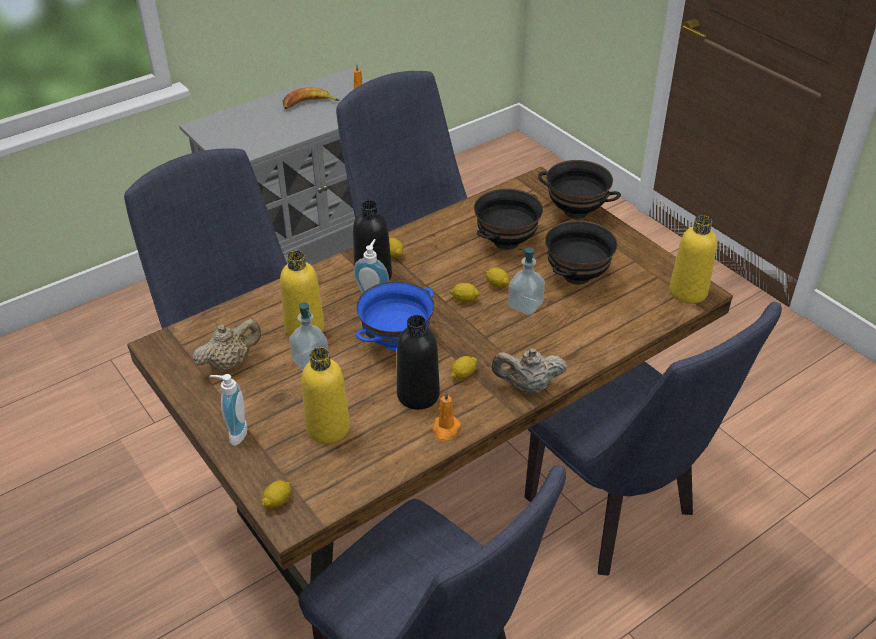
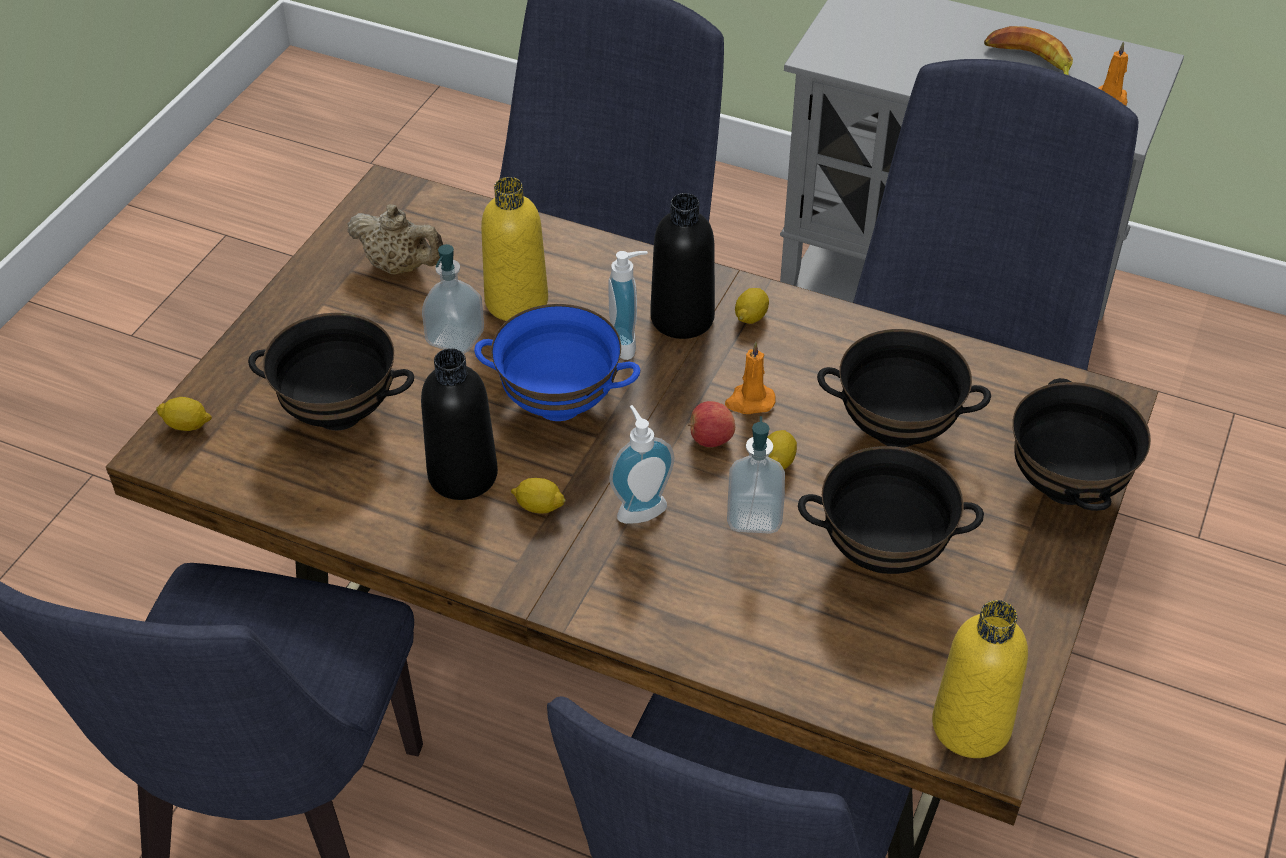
camera: 60 degrees right, 5 degrees up
soap dispenser [210,374,248,446] -> soap dispenser moved to [609,405,674,524]
yellow bottle [302,347,350,444] -> black bowl [248,313,414,431]
orange candle [432,391,461,442] -> orange candle moved to [725,342,776,414]
lemon [449,283,480,302] -> apple [688,401,735,447]
beige teapot [492,348,567,393] -> none

